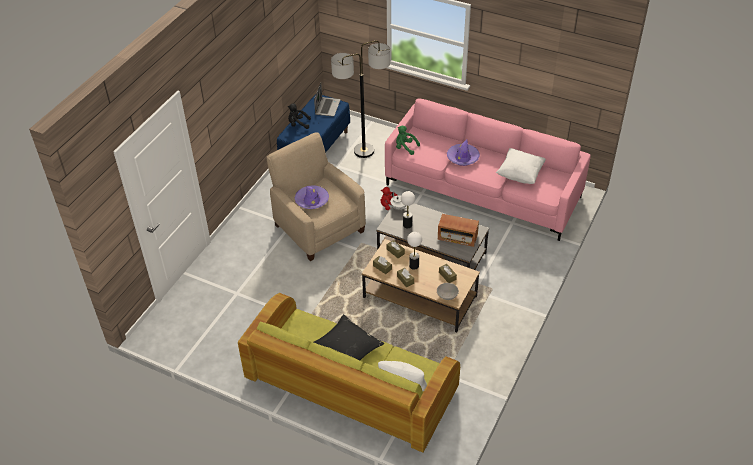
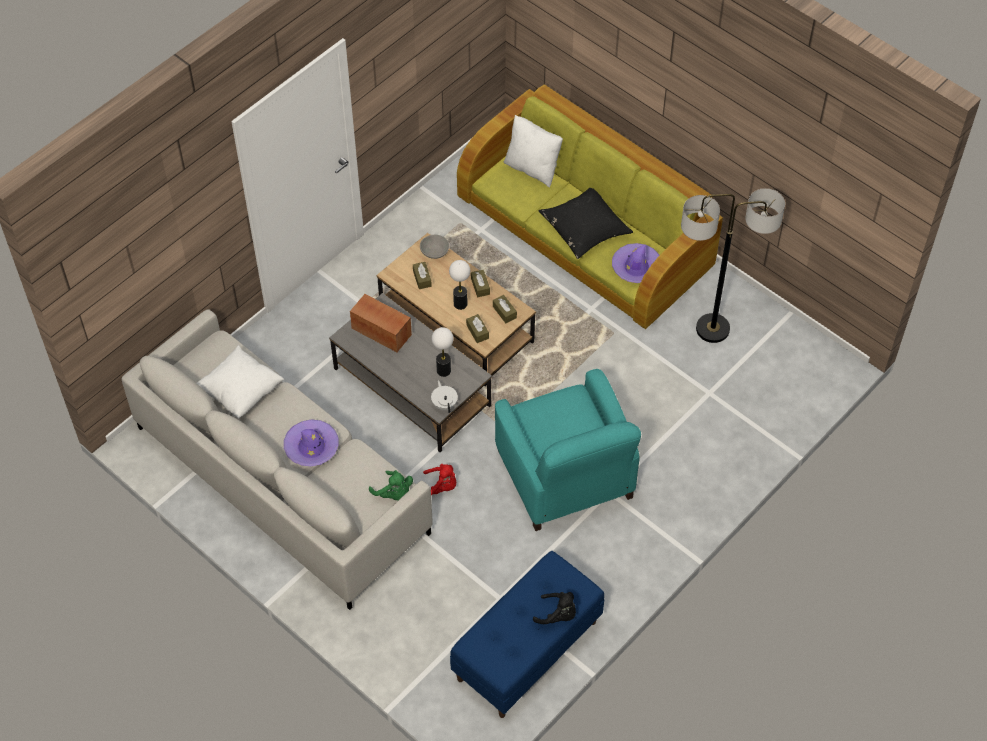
camera: 165 degrees left, 10 degrees up
beige armchair [266,132,366,261] -> turquoise armchair [495,369,641,531]
purple hat [295,185,329,209] -> purple hat moved to [612,243,659,283]
laptop [314,83,341,116] -> none
floor lamp [331,41,390,158] -> floor lamp moved to [681,188,785,343]
pink sofa [385,98,591,241] -> grey sofa [122,309,433,610]

